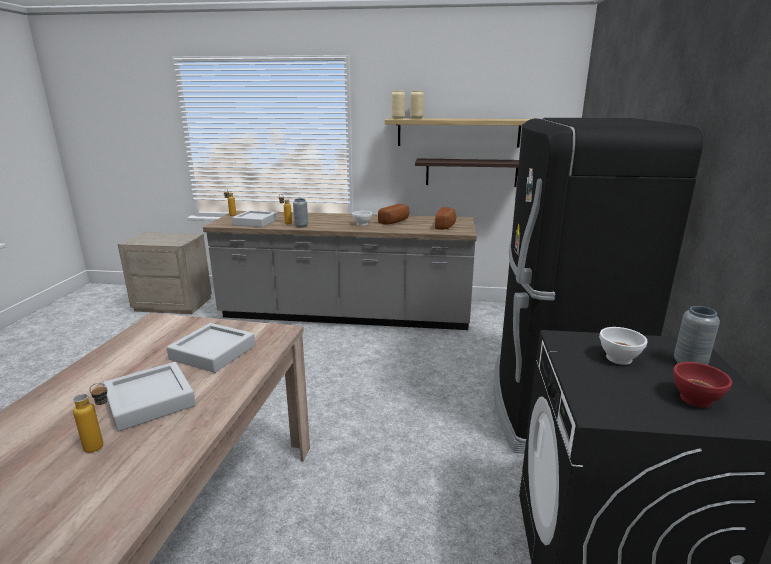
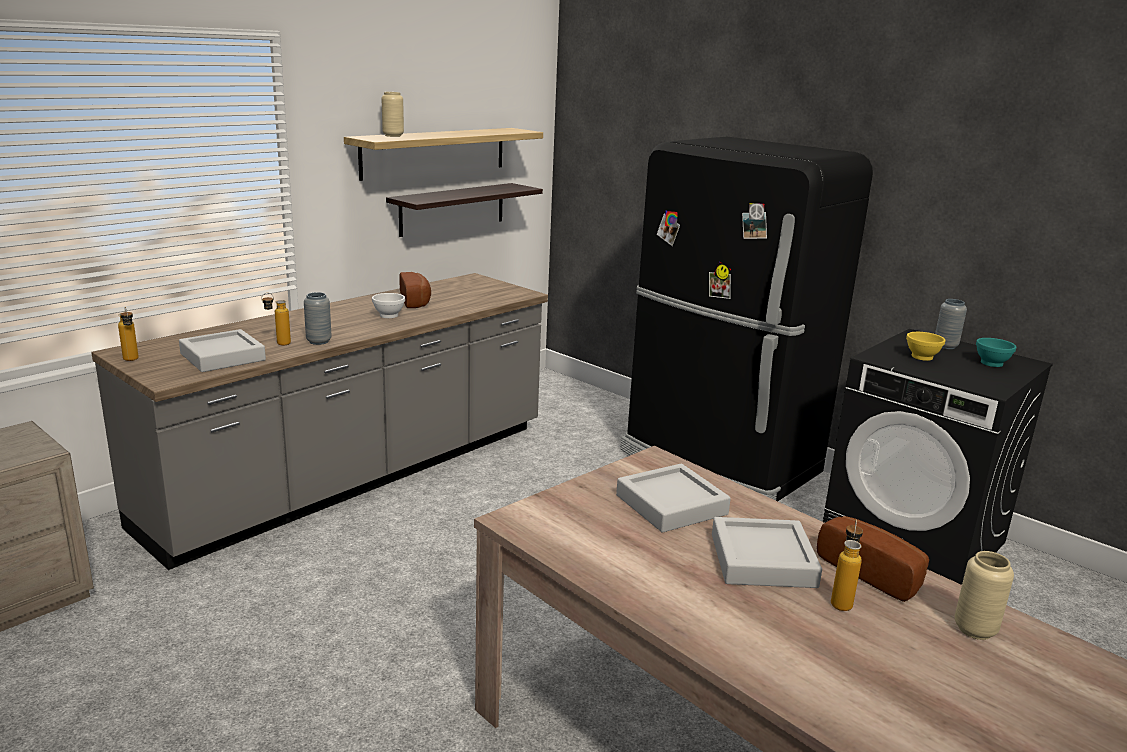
camera: 55 degrees left, 0 degrees up
beige vase [391,90,405,119] -> beige vase moved to [955,551,1014,640]
bread [435,207,456,230] -> bread moved to [817,516,929,602]
white bowl [599,327,647,365] -> yellow bowl [906,332,945,361]
red bowl [673,362,732,408] -> turquoise bowl [976,338,1016,367]

